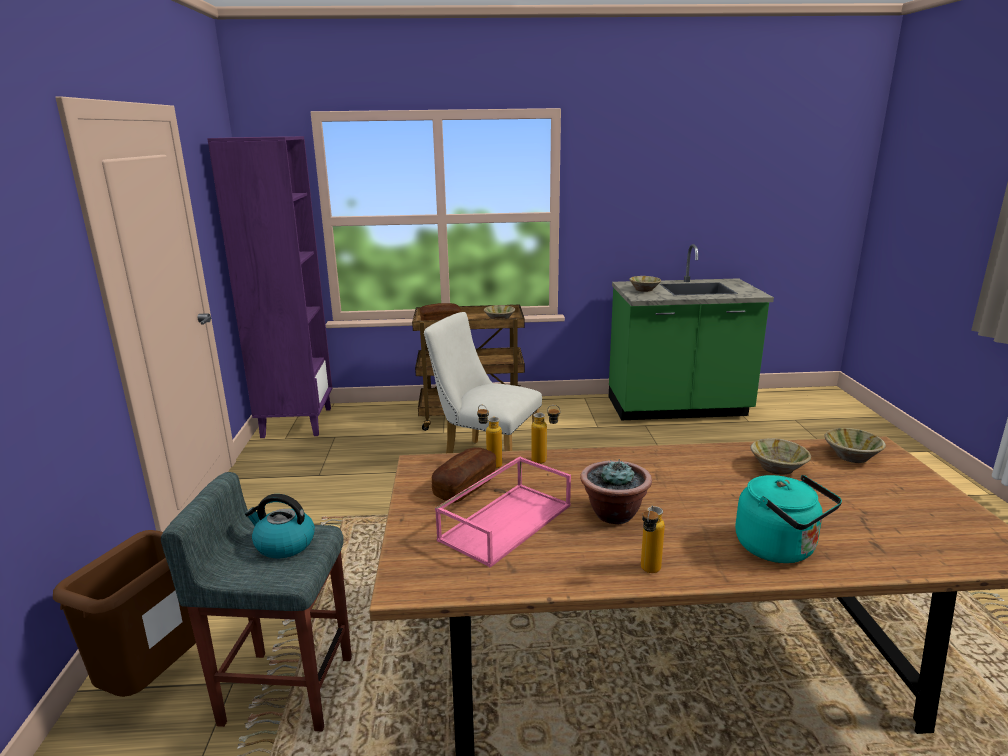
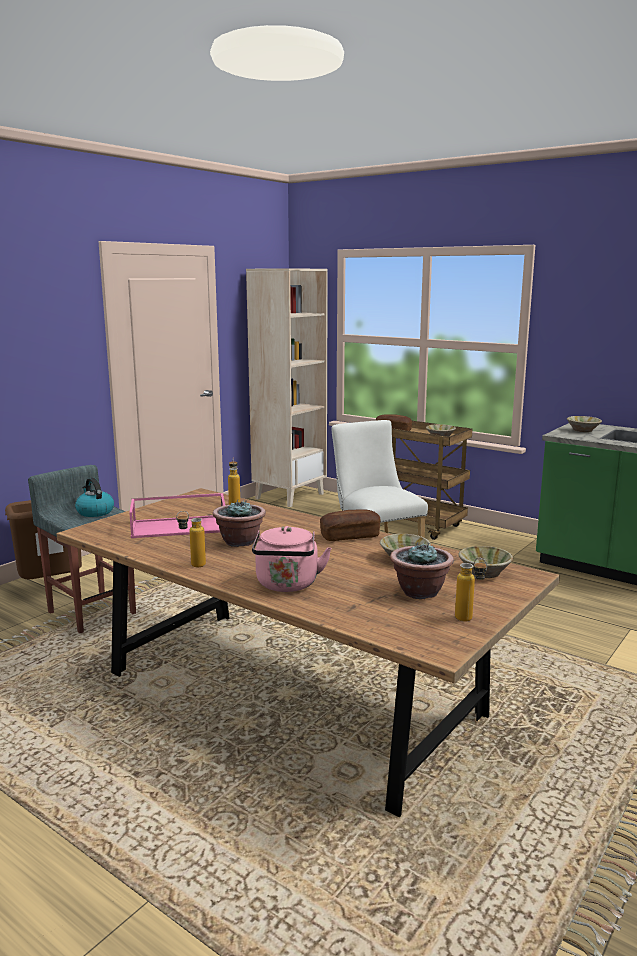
camera: 40 degrees right, 5 degrees down
purple bookcase [207,136,333,438] -> beige bookcase [246,268,328,507]
bread [432,447,496,503] -> bread moved to [320,509,381,541]
bottle [531,405,560,464] -> bottle moved to [455,557,487,622]
turquoise kettle [735,475,842,563] -> pink kettle [252,526,332,592]
none -> potted plant [390,542,454,599]

